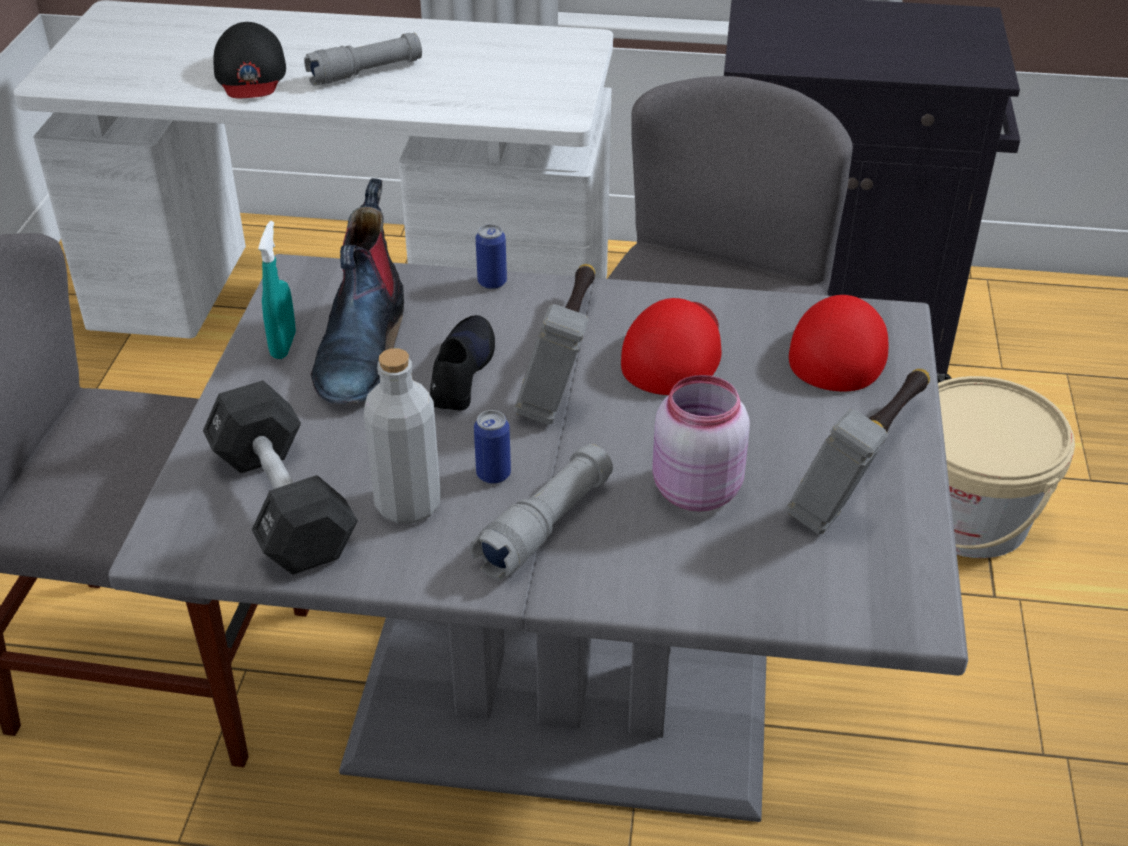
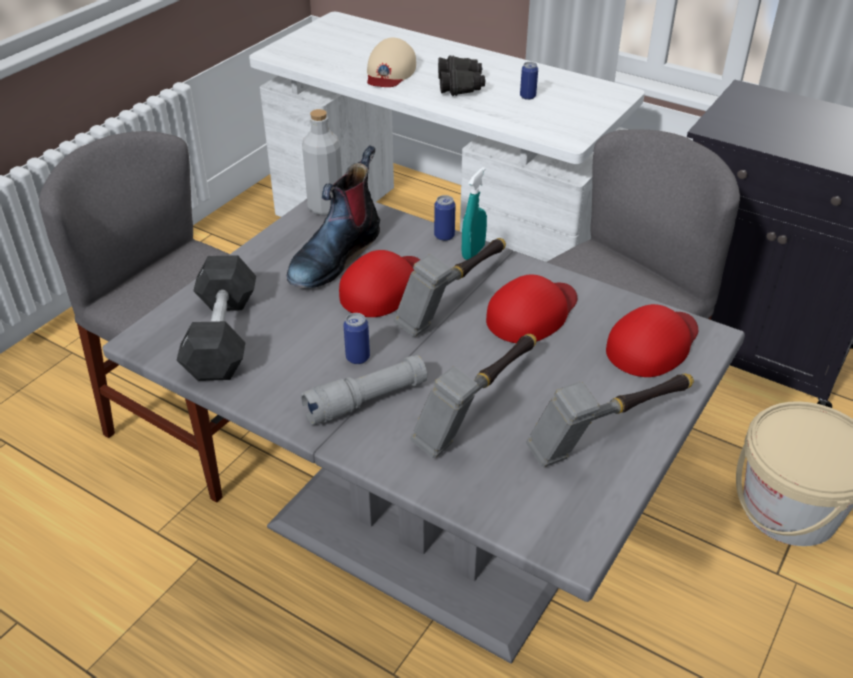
camera: 25 degrees right, 0 degrees up
black cap [213,22,286,98] -> beige cap [367,37,416,87]
turquoise spray bottle [258,221,296,359] -> turquoise spray bottle moved to [462,167,487,260]
grey flashlight [304,33,422,86] -> black binoculars [438,55,486,96]
grey bottle [364,348,441,524] -> grey bottle moved to [302,109,342,216]
black shoe [430,315,495,410] -> red cap [339,250,420,317]
pink jar [652,375,750,512] -> hammer [410,334,537,458]
none -> can [520,62,538,100]

